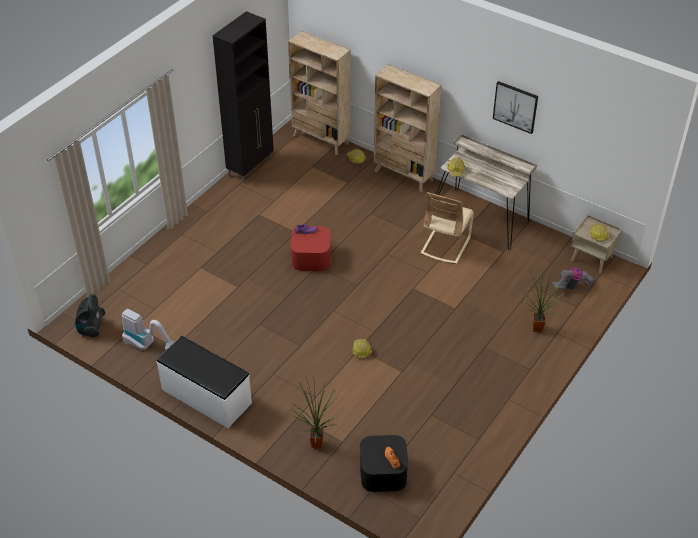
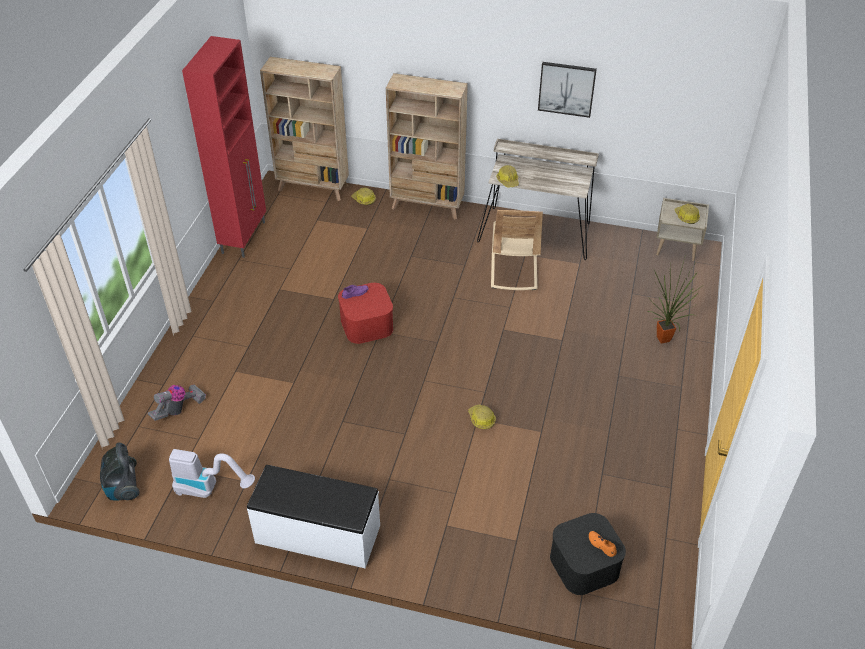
camera: 20 degrees left, 0 degrees up
black cabinet [213,11,274,183] -> red cabinet [182,36,266,258]
potted plant [292,377,339,448] -> none
vacuum cleaner [552,267,595,290] -> vacuum cleaner moved to [148,385,206,421]

